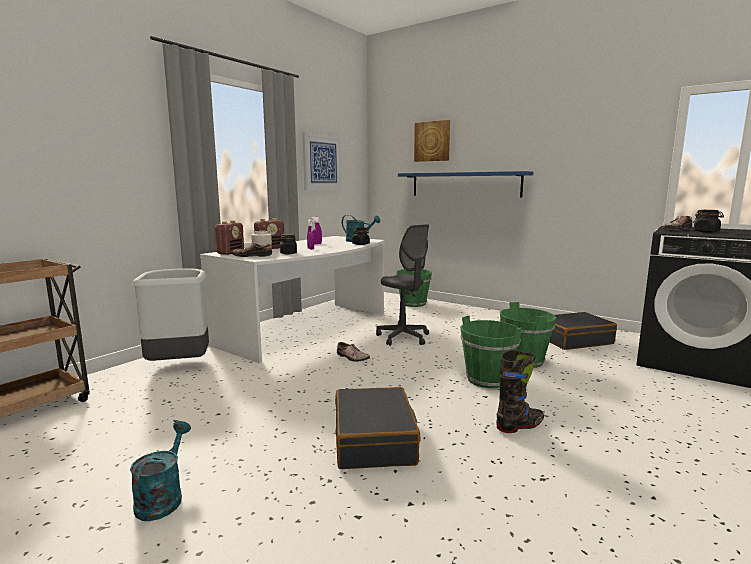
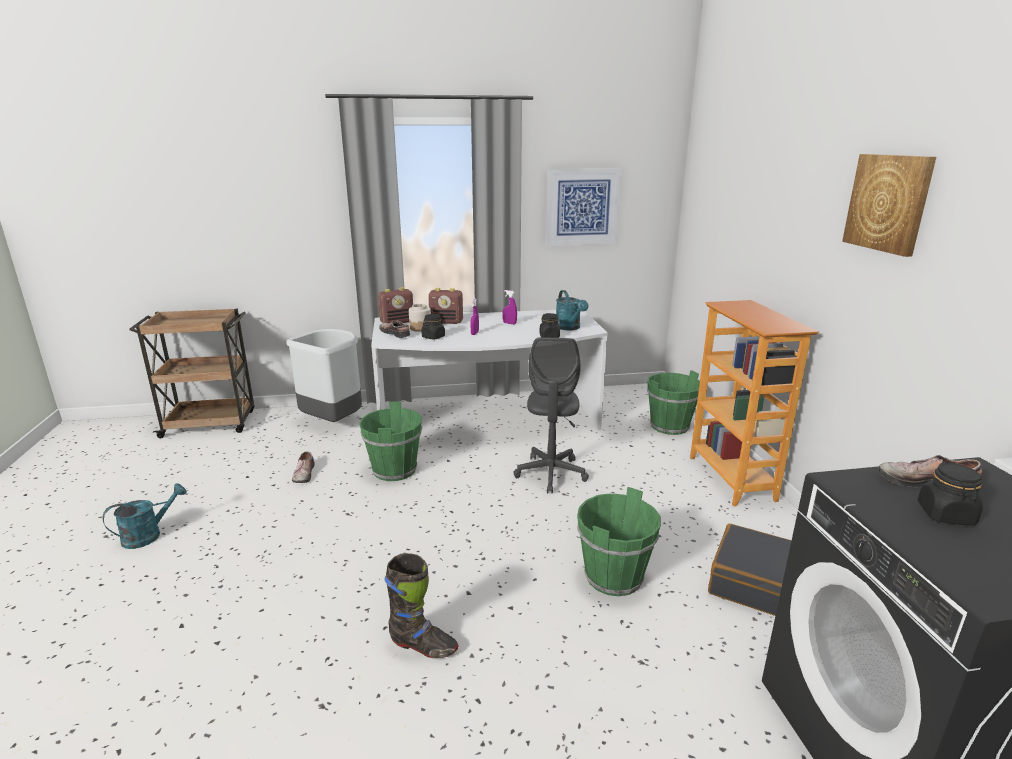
camera: 45 degrees right, 10 degrees up
black suitcase [335,387,421,469] -> none
shoe [337,342,370,362] -> shoe moved to [292,451,315,483]
blue shelf [398,171,533,197] -> none
picture [414,120,450,162] -> picture moved to [842,154,936,257]
green bucket [460,315,522,388] -> green bucket moved to [359,402,422,481]
none -> bookcase [690,300,819,506]

